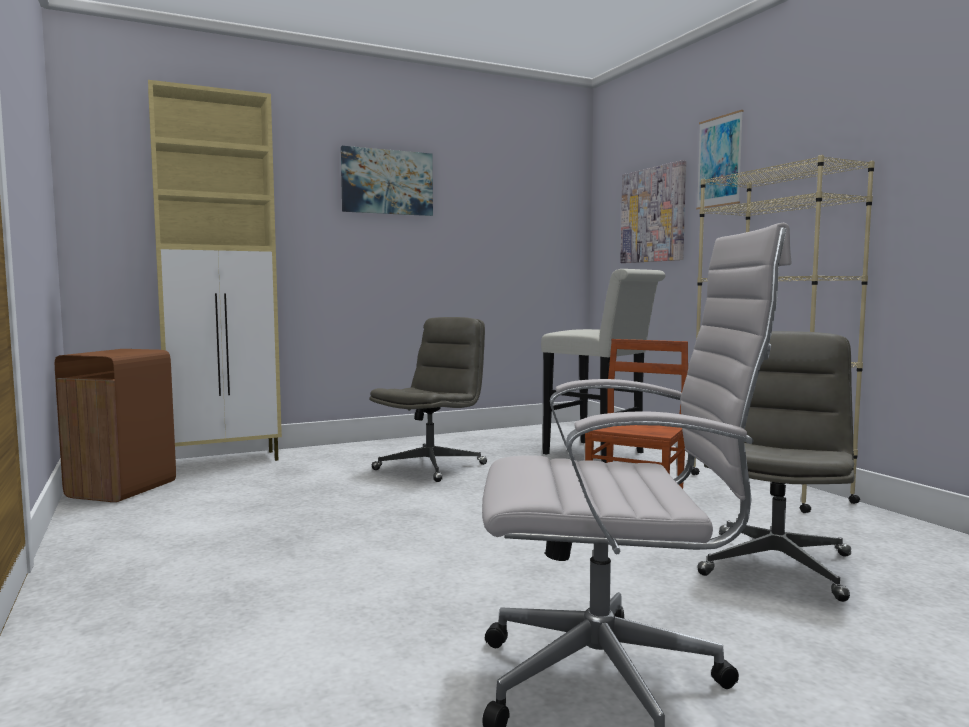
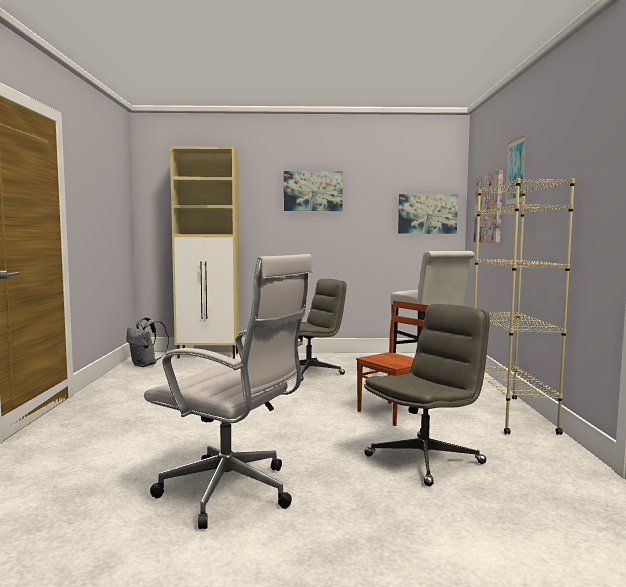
camera: 25 degrees right, 0 degrees up
brown trash can [55,349,176,502] -> grey backpack [127,317,169,367]
none -> picture [398,194,458,234]

